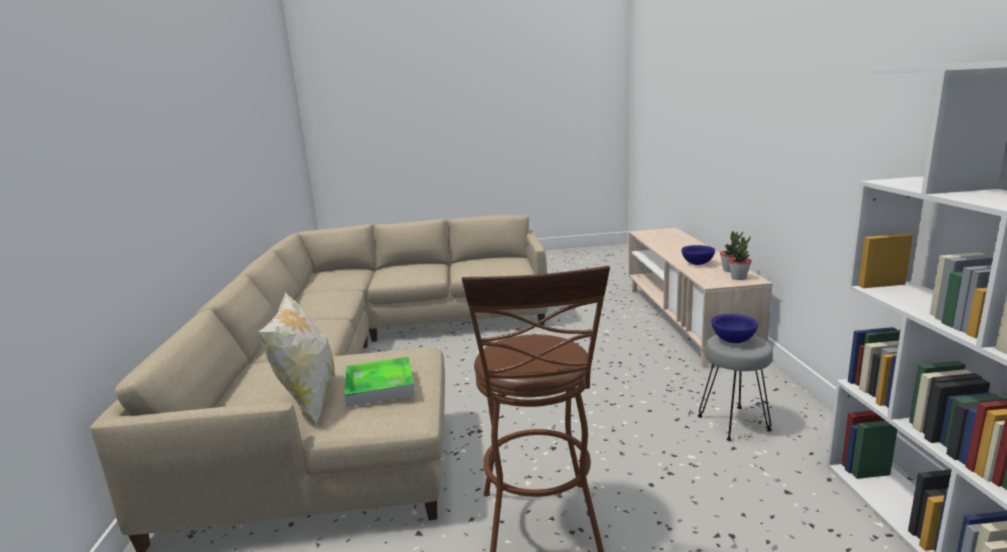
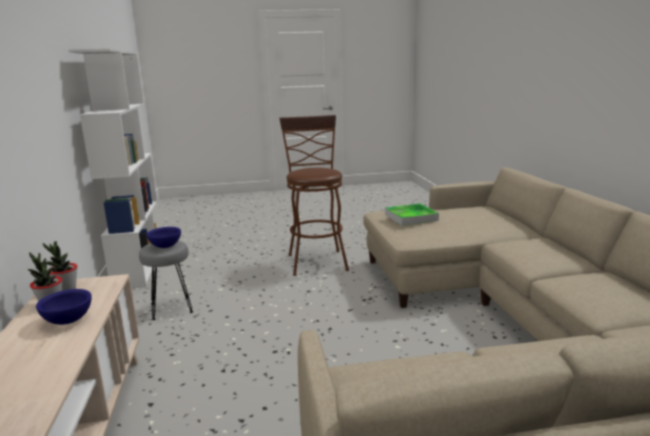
camera: 175 degrees right, 0 degrees up
pillow [258,291,335,425] -> none

